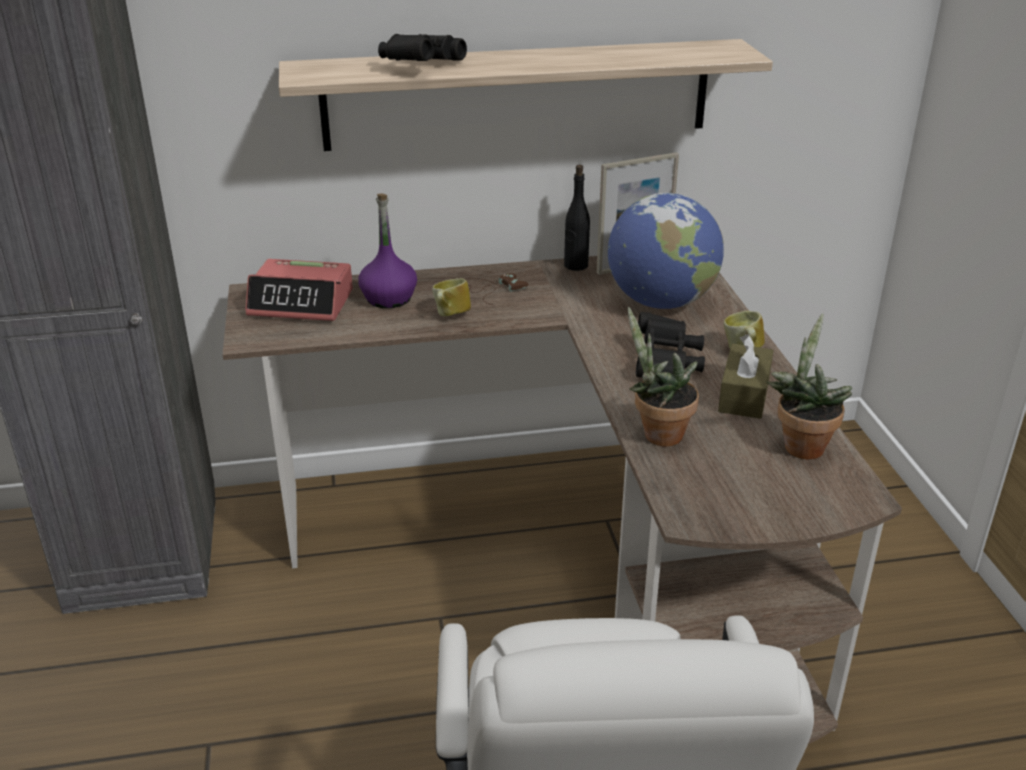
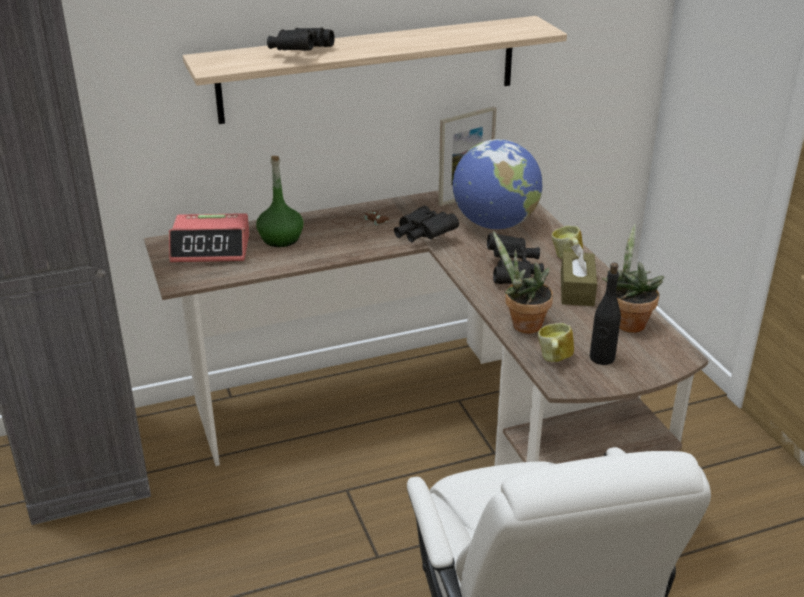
camera: 10 degrees left, 0 degrees up
purple bottle [358,193,417,308] -> green bottle [256,156,304,247]
mug [432,278,471,316] -> mug moved to [538,323,574,362]
black bottle [564,165,590,271] -> black bottle moved to [590,263,621,365]
none -> black binoculars [394,206,459,243]

